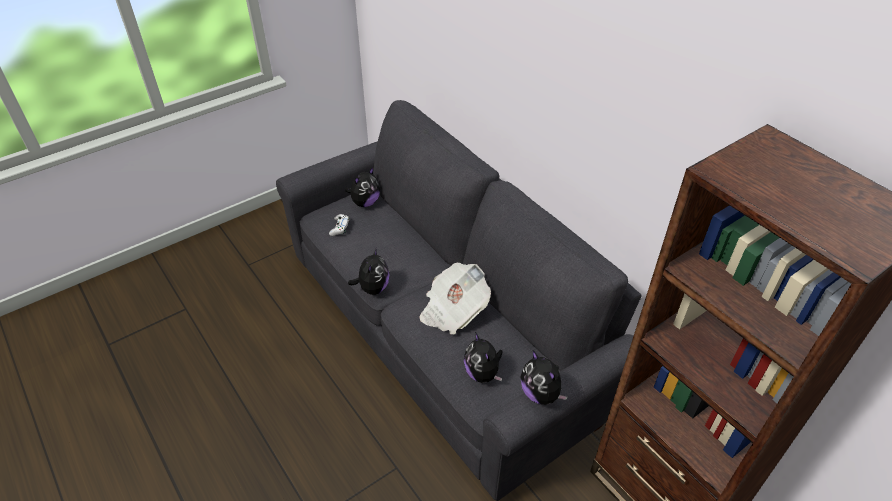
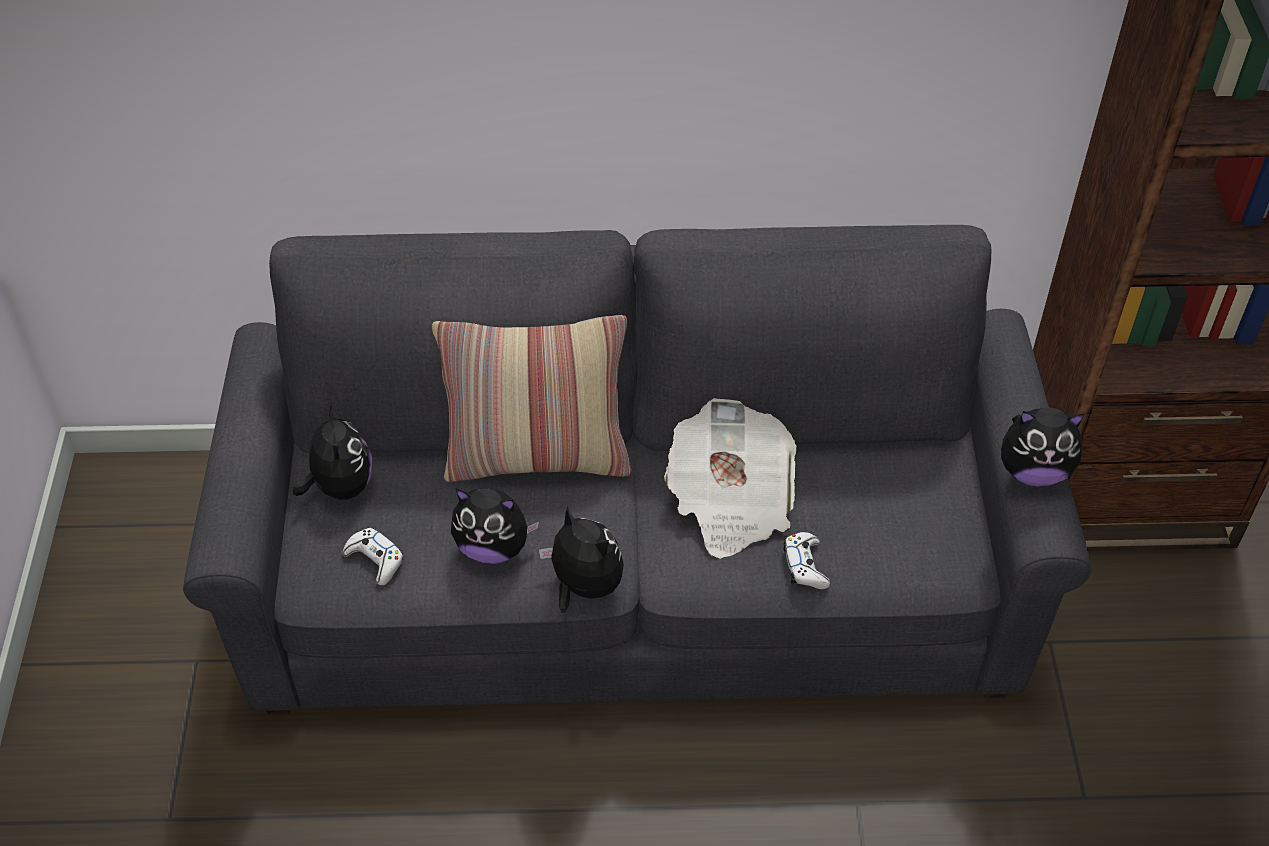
camera: 55 degrees left, 5 degrees up
plush toy [464,332,502,383] -> plush toy moved to [451,488,539,564]
none -> pillow [432,315,632,482]
none -> white game controller [783,532,830,589]

